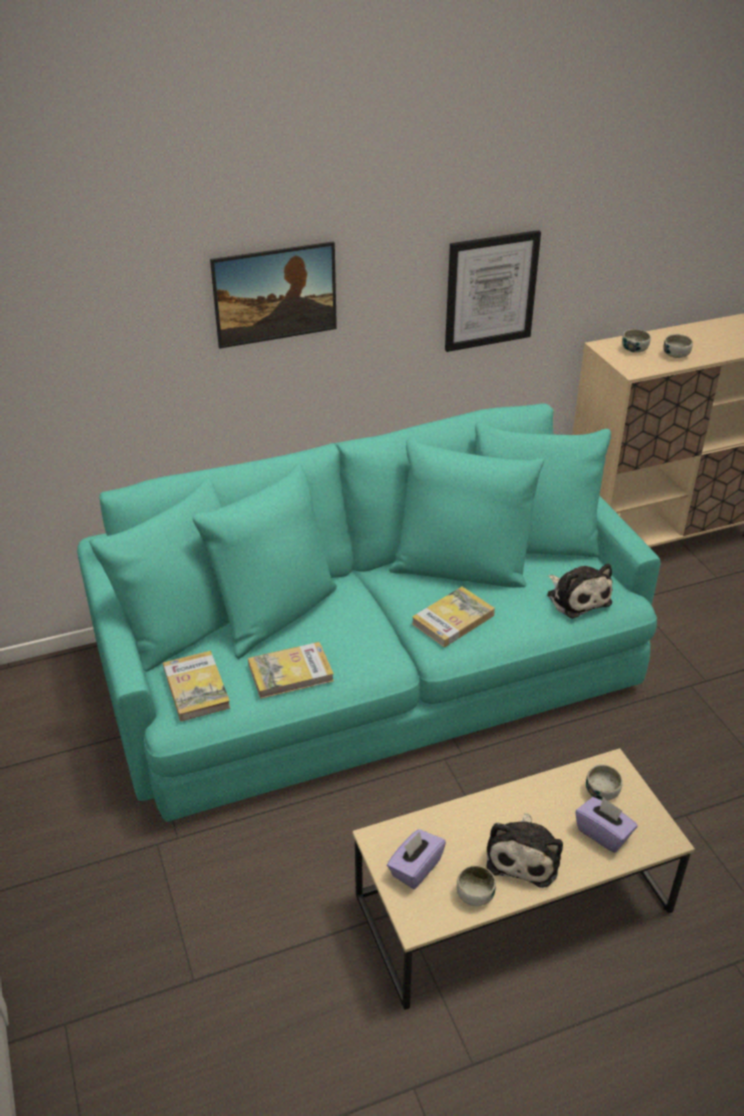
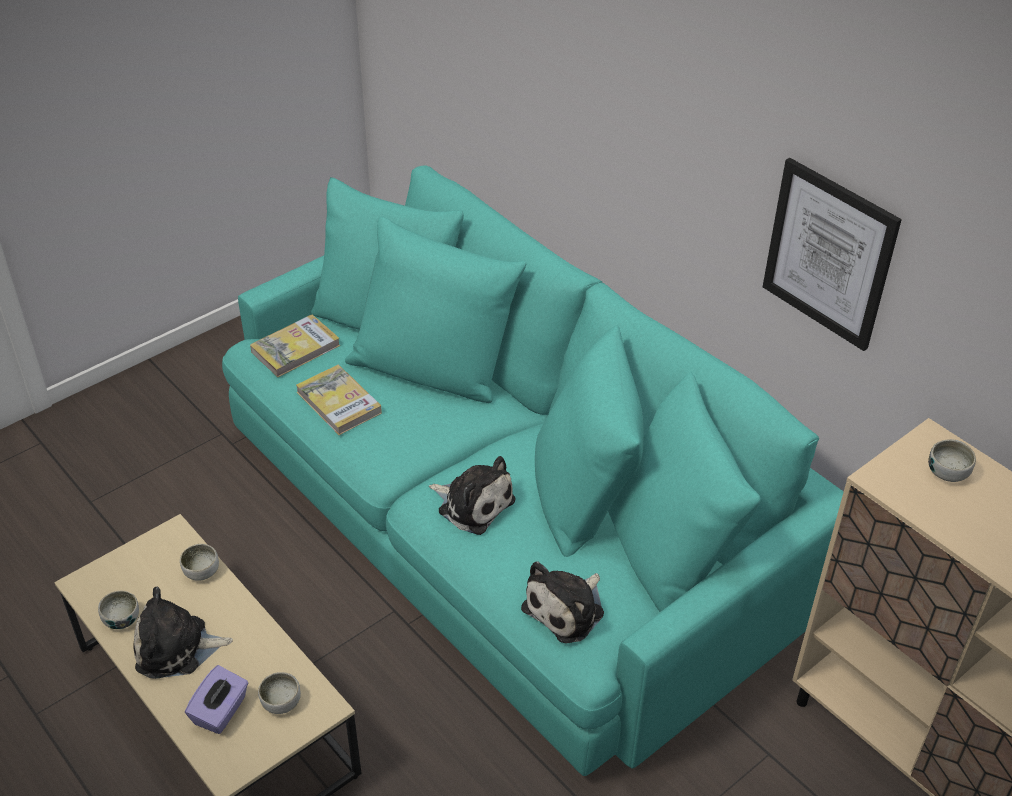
camera: 70 degrees right, 5 degrees up
picture [210,241,337,349] -> none
purple tissue box [387,829,446,889] -> none
book [412,587,495,647] -> plush toy [429,456,515,535]
bowl [663,334,693,358] -> bowl moved to [180,544,219,581]

